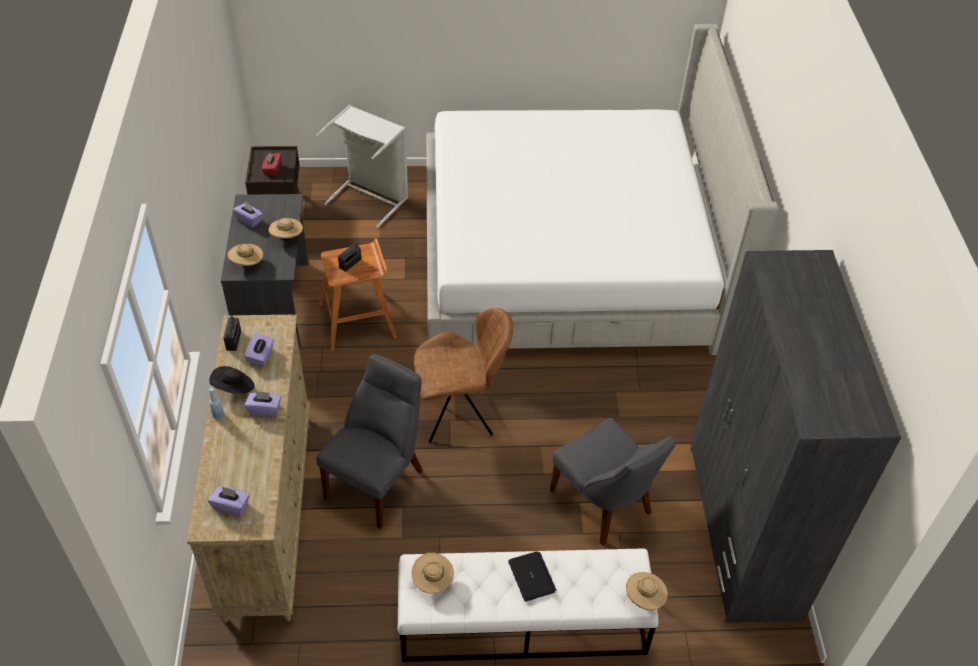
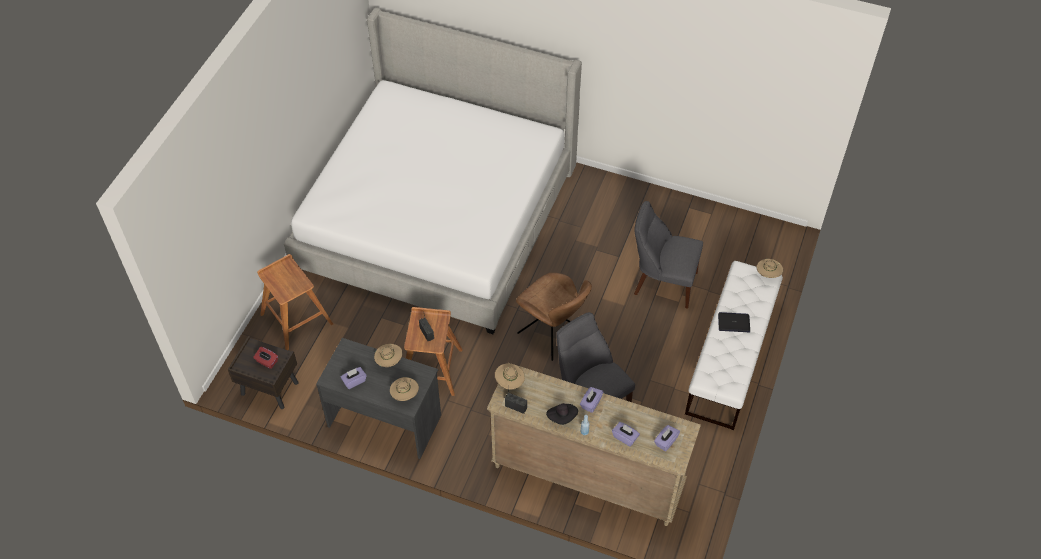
camera: 65 degrees left, 5 degrees up
purple tissue box [245,333,274,367] -> purple tissue box moved to [612,422,640,447]
grey laundry basket [316,105,408,228] -> brown stool [257,254,333,350]
beige hat [412,553,454,594] -> beige hat moved to [495,363,525,390]
brown chair [414,308,513,443] -> brown chair turned 120 degrees clockwise [516,273,592,361]
grey chair [550,418,676,546] -> grey chair turned 150 degrees counterclockwise [634,201,703,309]
grey wardrobe [690,250,902,623] -> none

